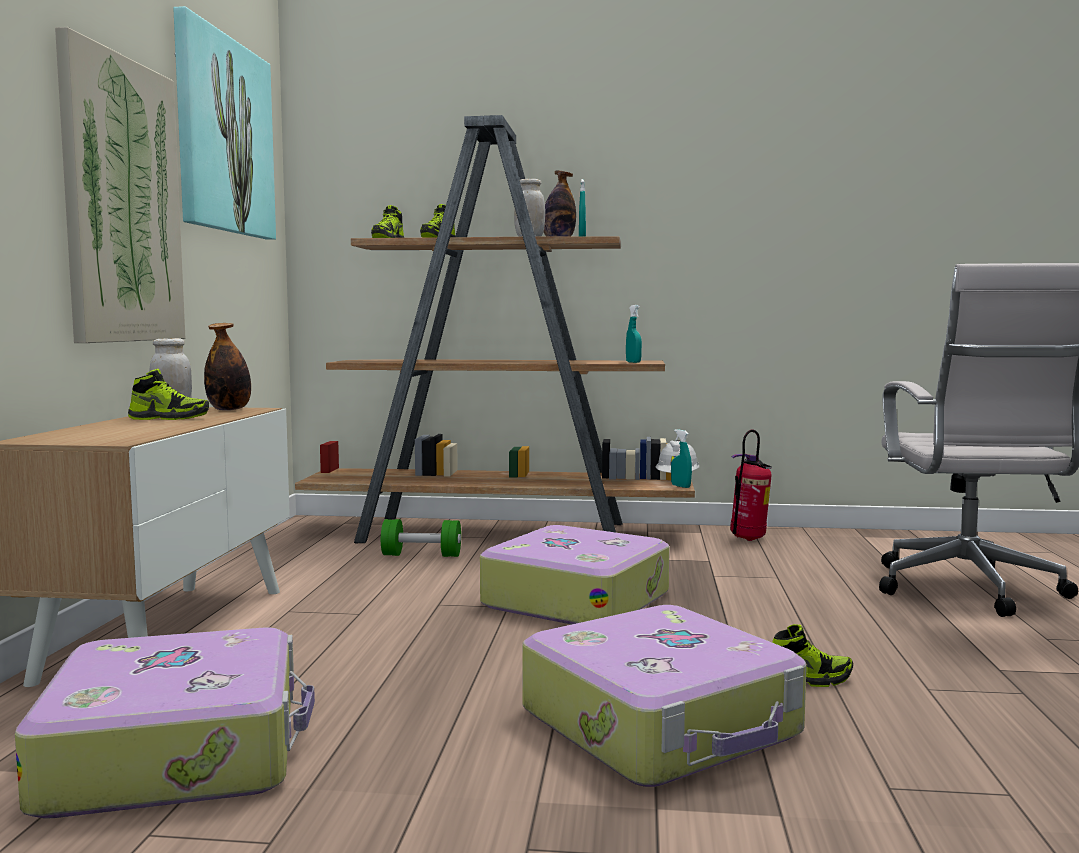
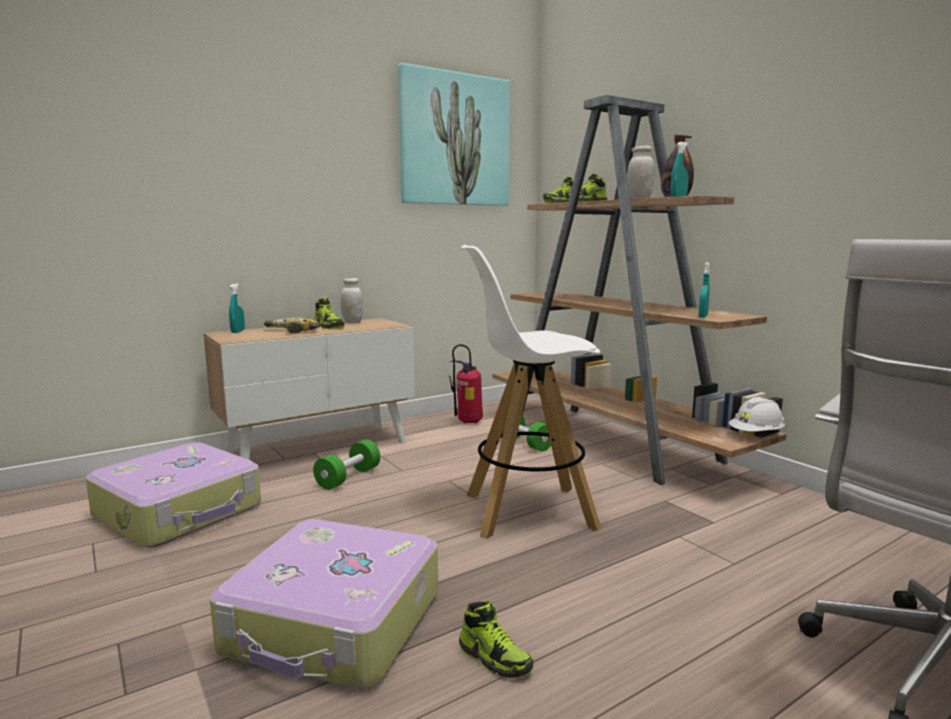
camera: 50 degrees right, 5 degrees up
picture [55,27,186,343] -> none
bottle [204,323,251,411] -> none
suitcase [480,525,670,625] -> white stool [461,245,601,539]
turquoise spray bottle [671,429,692,488] -> turquoise spray bottle moved to [229,283,245,333]
fire extinguisher [730,429,772,541] -> fire extinguisher moved to [449,344,483,423]
none -> power drill [264,317,320,334]
none -> green dumbbell [313,439,380,490]

